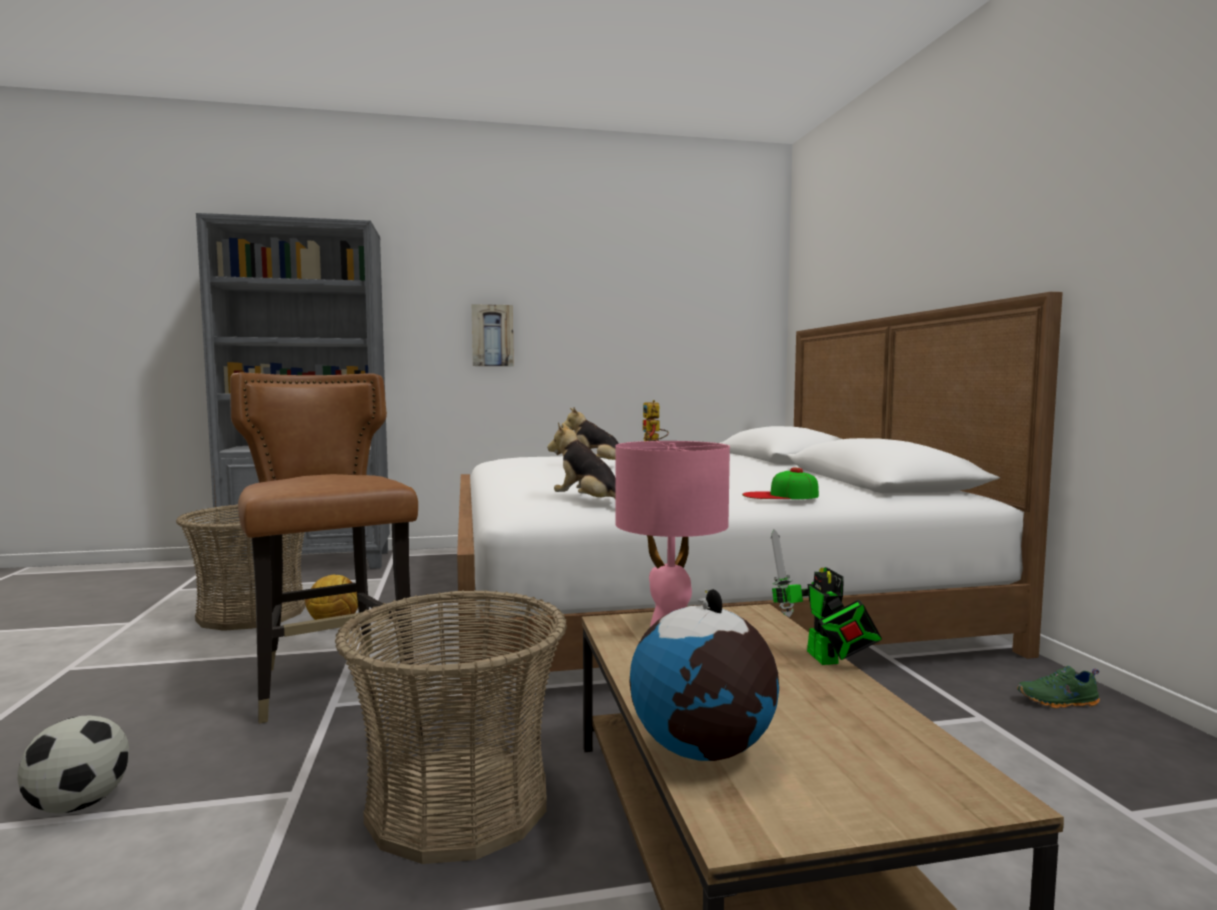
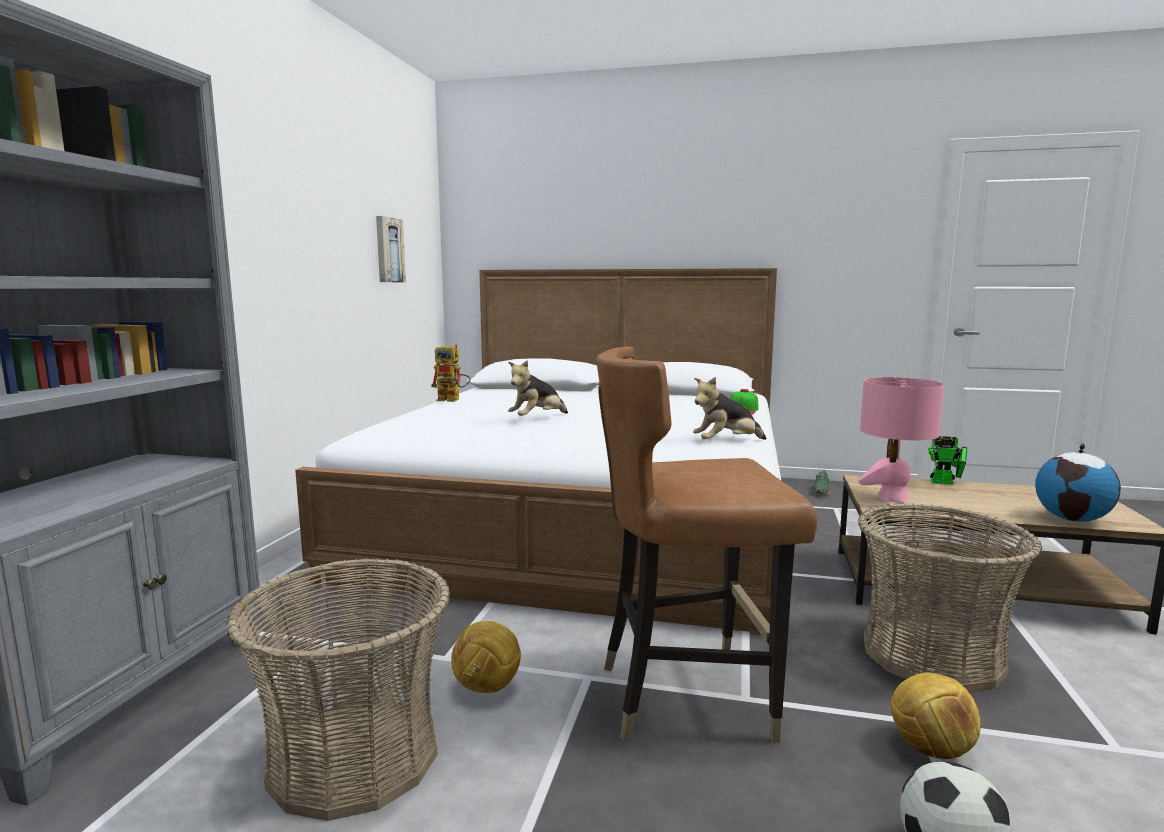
camera: 65 degrees left, 5 degrees up
picture [472,304,514,366] -> picture moved to [376,216,406,282]
none -> football [891,672,981,759]

